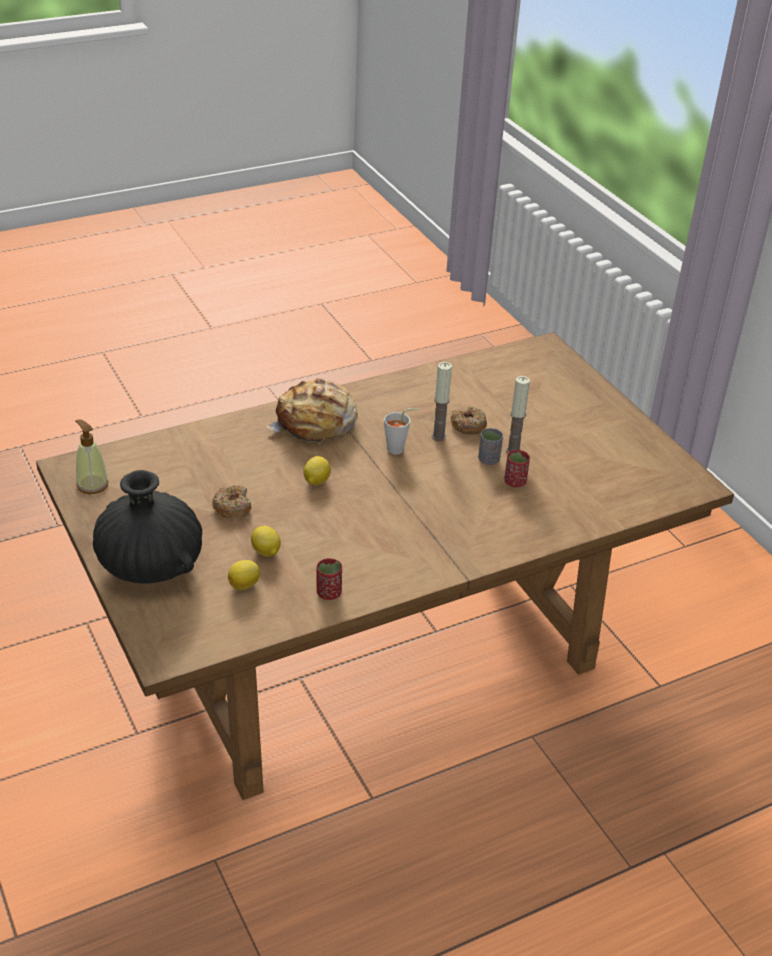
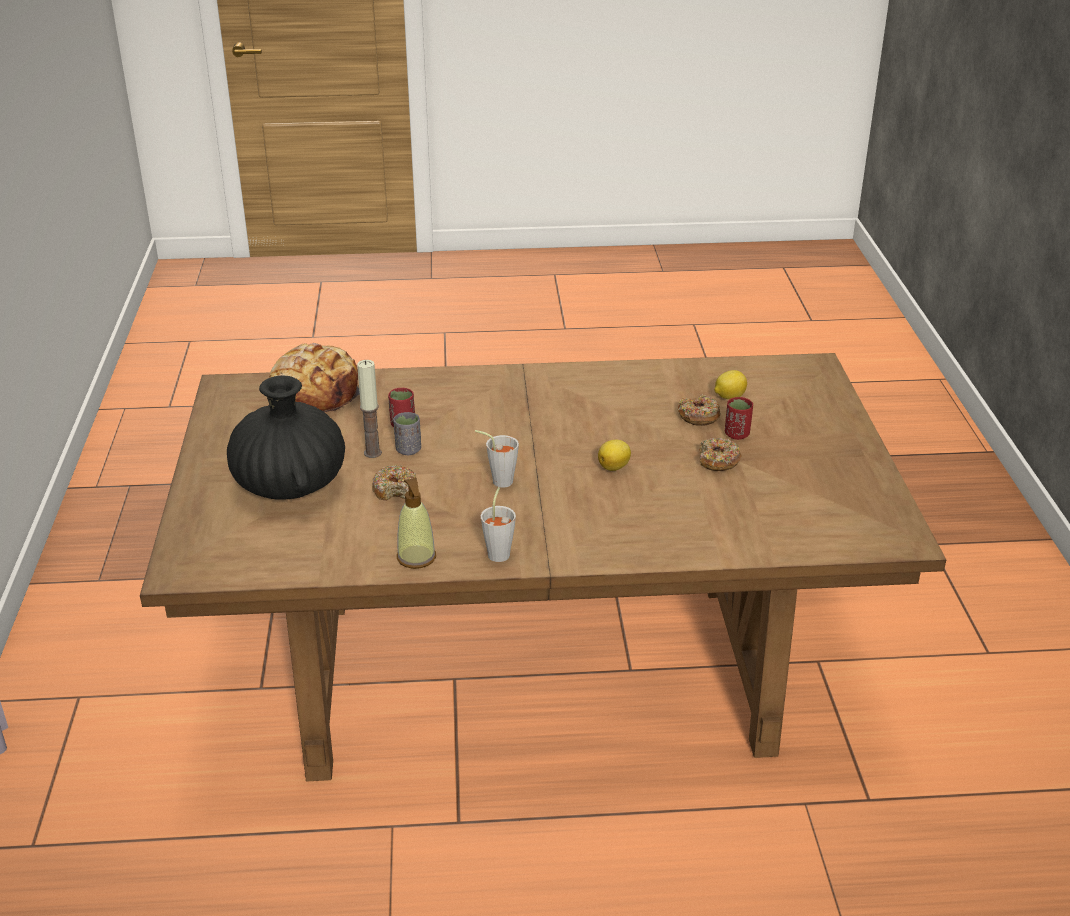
camera: 155 degrees left, 5 degrees down
soap dispenser [75,419,108,494] -> soap dispenser moved to [397,478,436,569]
black vase [93,470,202,584] -> black vase moved to [227,376,345,500]
lemon [251,526,281,557] -> donut [678,395,721,426]
bread [266,378,358,444] -> bread moved to [269,343,360,412]
red cup [316,558,342,600] -> red cup moved to [725,397,753,440]
candle [432,362,452,441] -> none
none -> grey cup [480,487,516,562]

